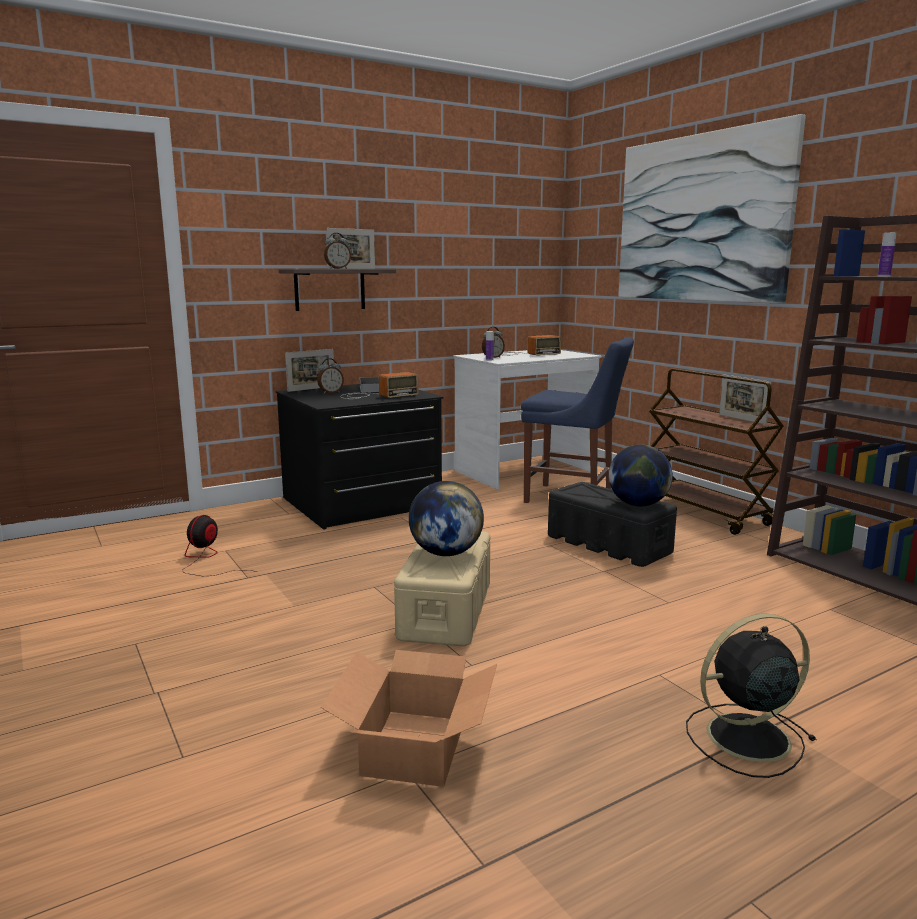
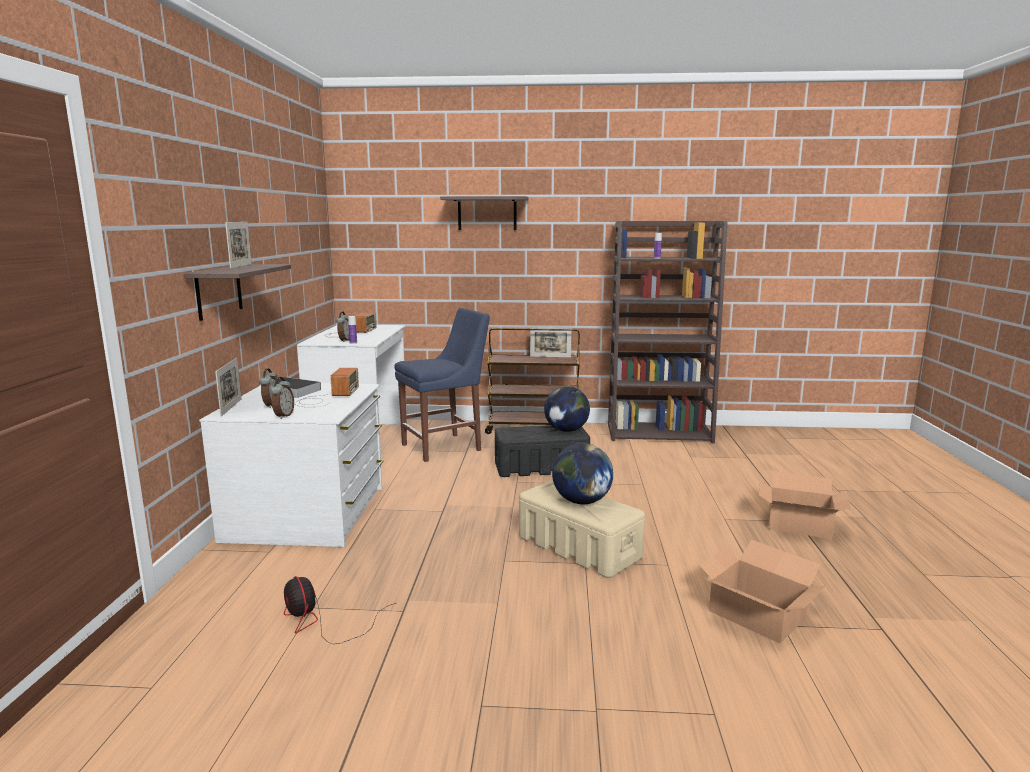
camera: 55 degrees left, 0 degrees up
black dresser [275,384,443,530] -> white dresser [199,383,384,547]
alarm clock [324,233,351,269] -> alarm clock moved to [270,377,294,419]
picture [618,114,806,304] -> shelf [440,196,528,230]
black fan [686,613,817,778] -> cardboard box [759,471,851,539]

